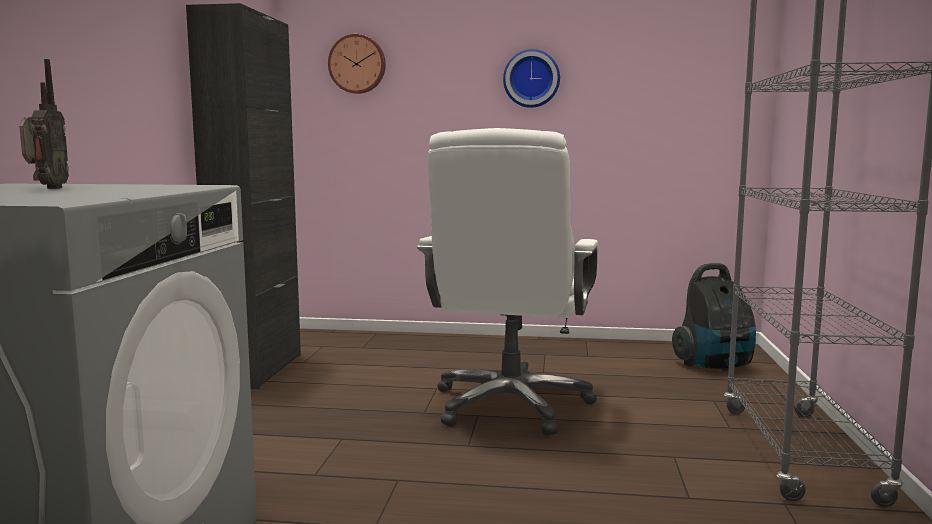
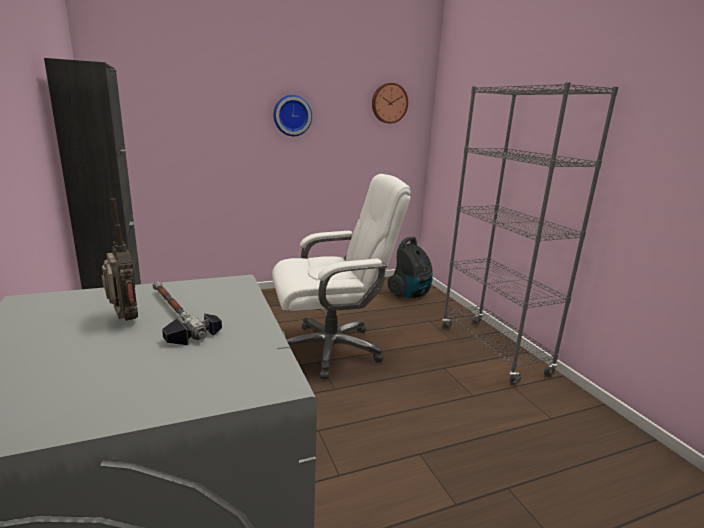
camera: 30 degrees left, 10 degrees up
wall clock [328,34,386,94] -> wall clock moved to [372,83,408,124]
white office chair [417,128,599,436] -> white office chair turned 90 degrees counterclockwise [272,174,411,379]
none -> hammer [153,281,222,345]

